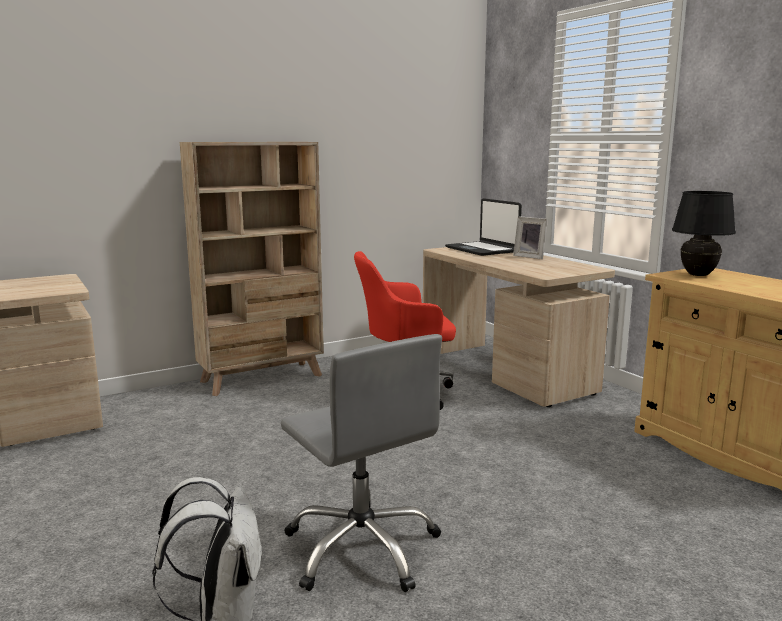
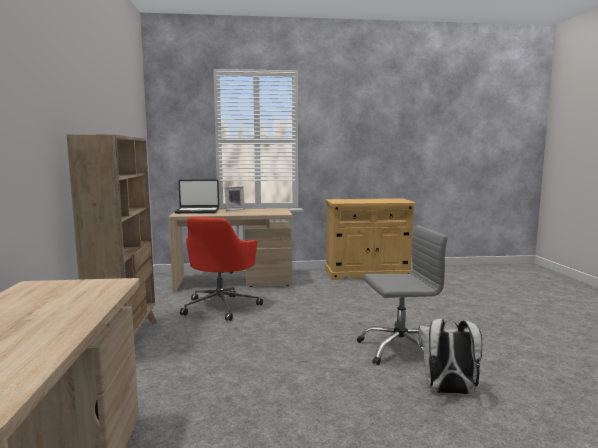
camera: 65 degrees left, 5 degrees down
black table lamp [672,191,736,276] -> none

